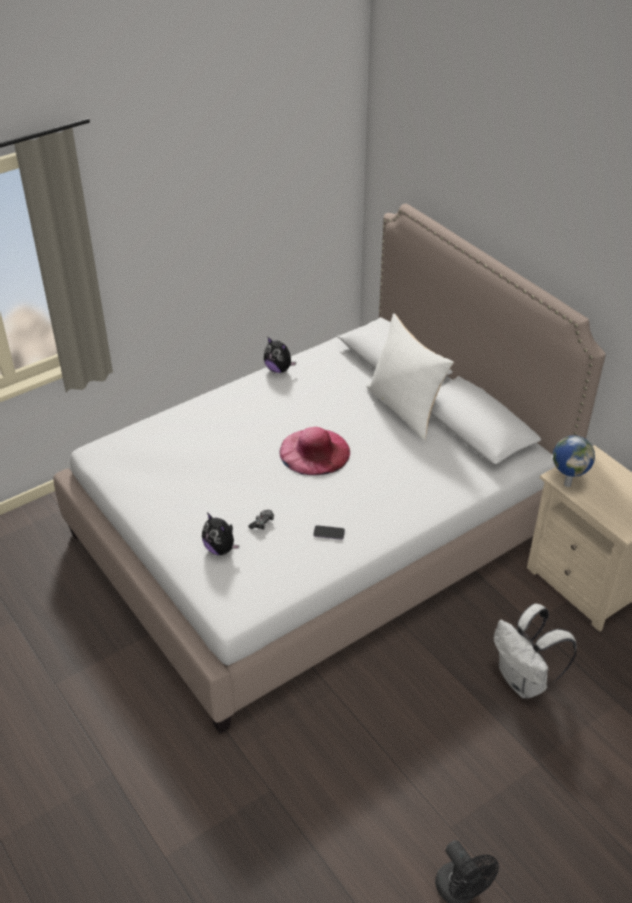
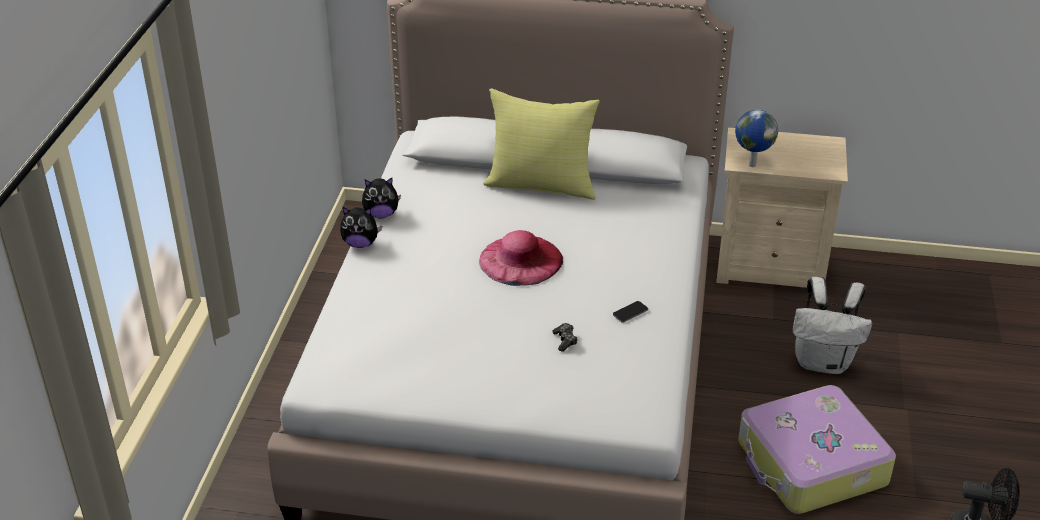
camera: 45 degrees left, 5 degrees down
plush toy [202,512,239,555] -> plush toy moved to [340,207,382,248]
white pillow [366,314,454,441] -> yellow pillow [483,88,600,200]
none -> suitcase [738,385,896,514]

